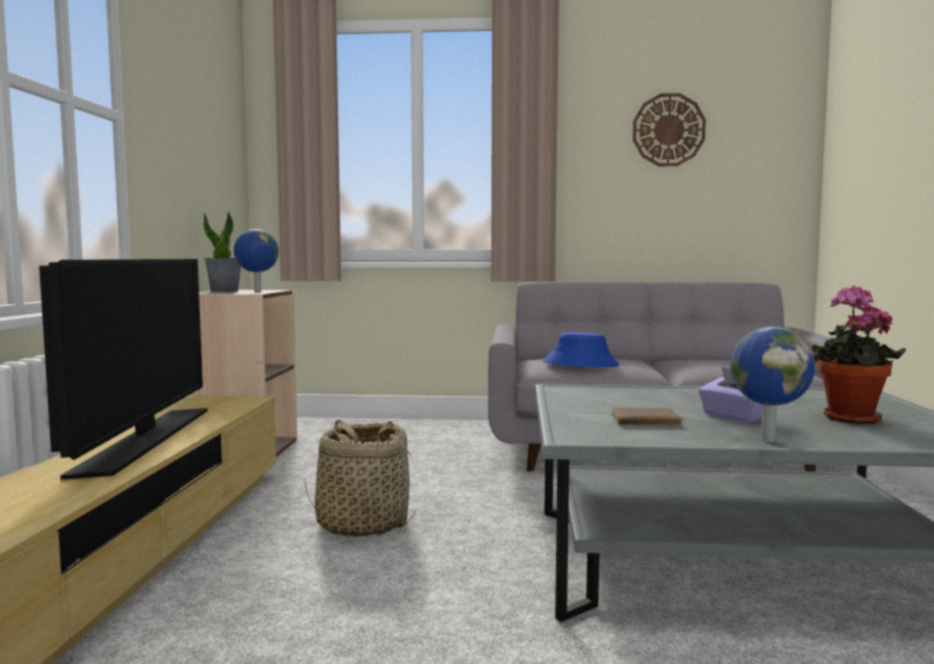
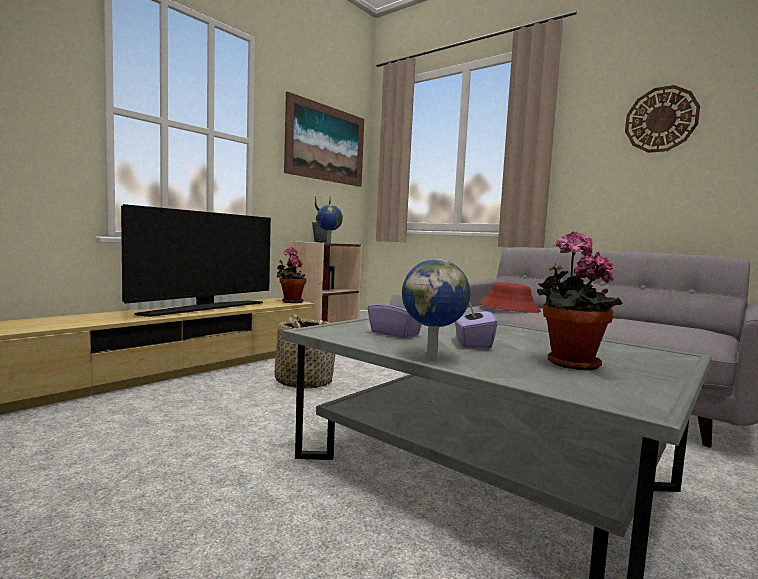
camera: 35 degrees right, 0 degrees up
blue hat [543,332,619,367] -> red hat [479,282,541,313]
brown book [611,407,685,425] -> purple tissue box [368,294,422,339]
none -> potted plant [277,247,307,303]
none -> picture [284,91,364,187]

